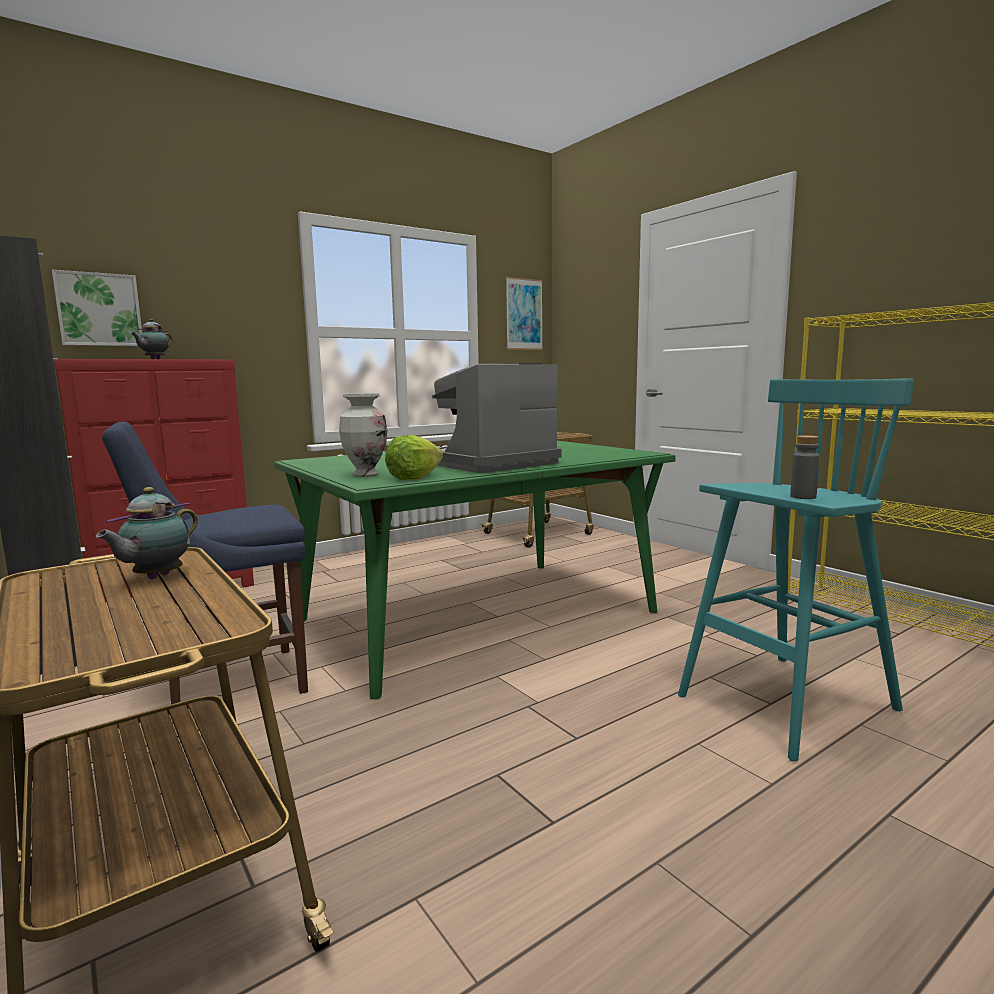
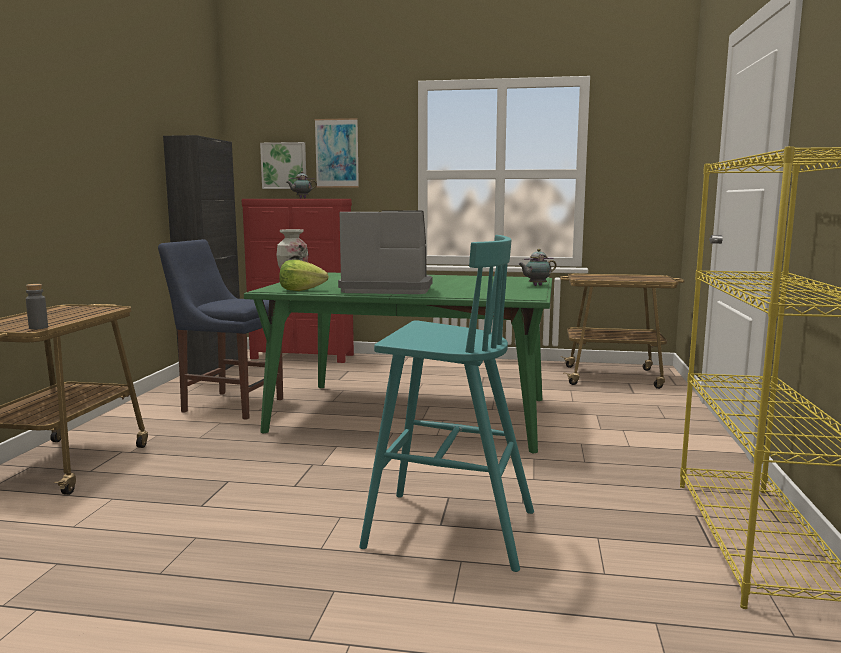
camera: 45 degrees right, 0 degrees up
teapot [96,487,198,579] -> teapot moved to [518,249,557,286]
picture [506,277,543,350] -> picture moved to [315,118,359,188]
grey bottle [790,435,820,499] -> grey bottle moved to [26,284,48,330]

